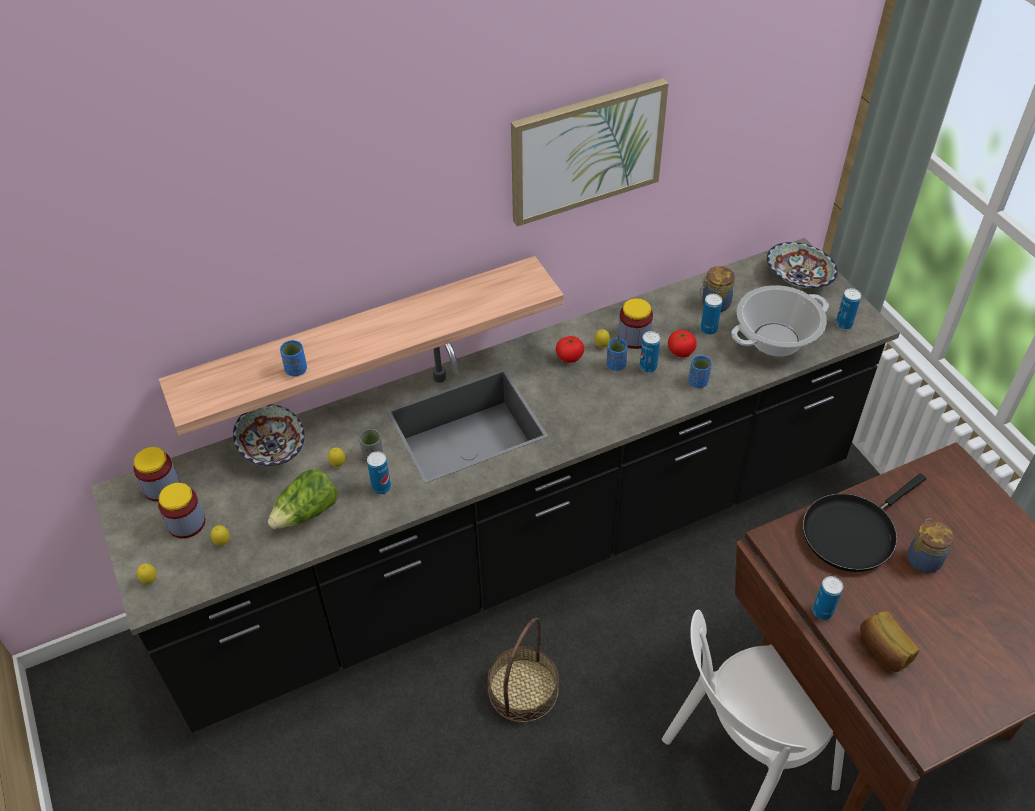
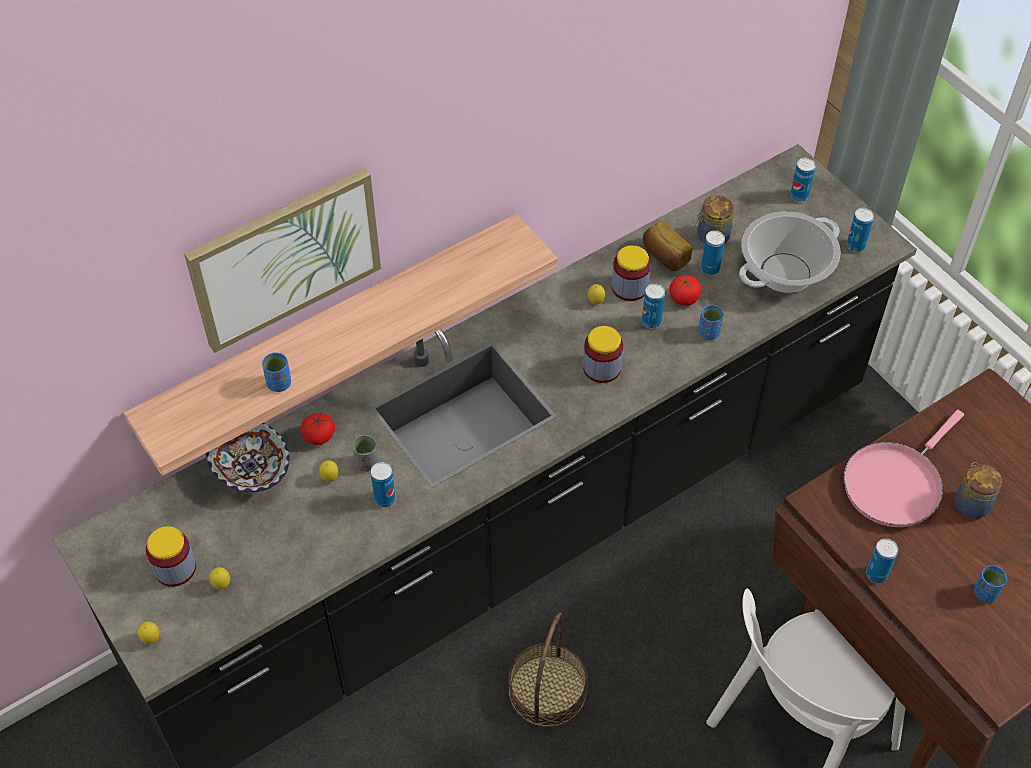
camera: 10 degrees left, 5 degrees up
jar [133,447,180,502] -> jar moved to [583,326,623,383]
lettuce [268,469,338,529] -> none
picture [511,78,669,226] -> picture moved to [184,168,381,353]
tomato [556,336,584,363] -> tomato moved to [301,413,335,445]
blue cup [607,339,628,371] -> blue cup moved to [974,565,1007,603]
bowl [767,242,838,288] -> can [790,158,816,202]
black frying pan [803,474,926,572] -> pink frying pan [844,410,964,527]
bread [860,611,919,672] -> bread moved to [643,221,693,271]

